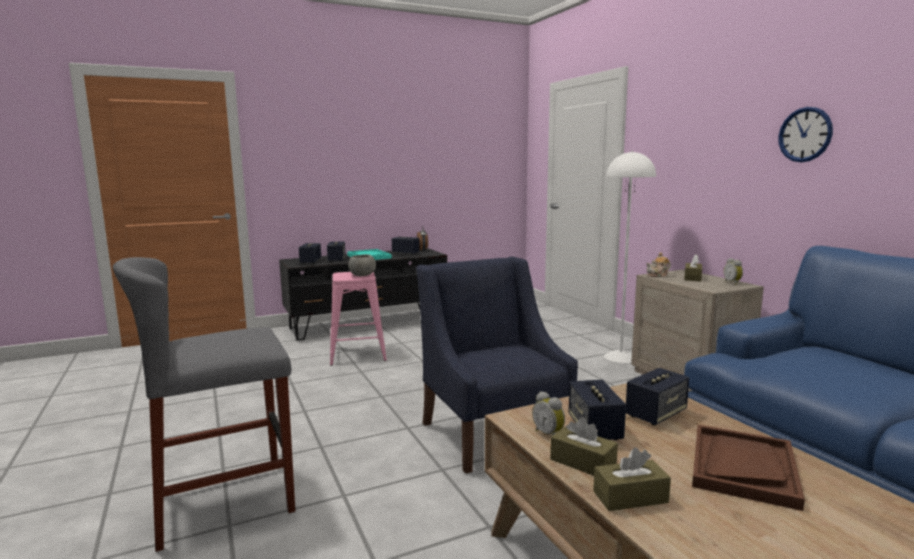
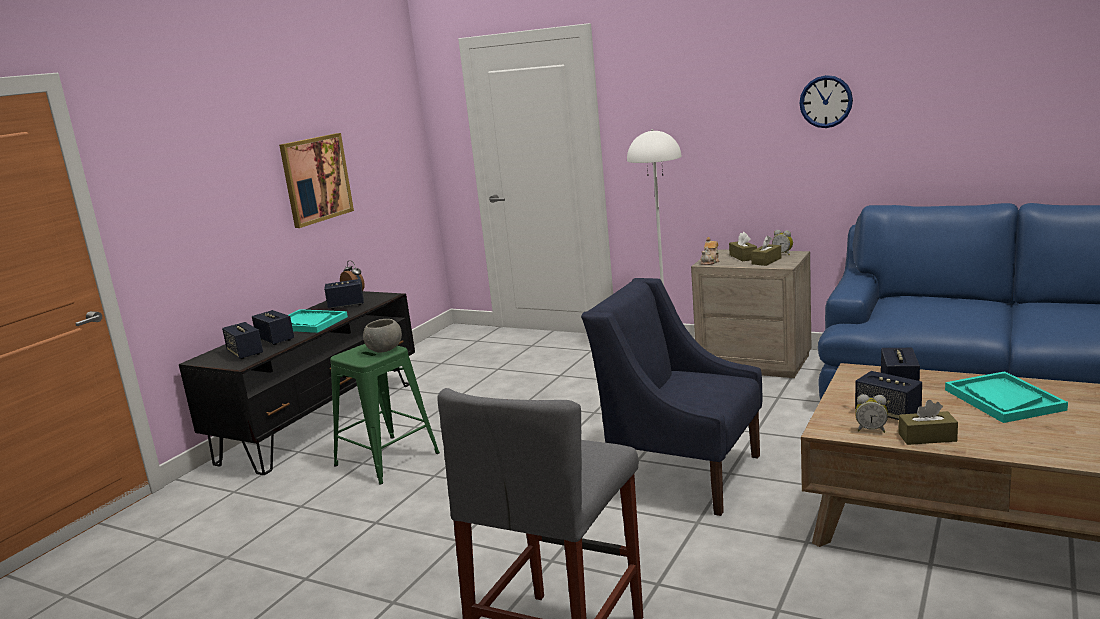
camera: 35 degrees left, 5 degrees up
pink stool [330,272,387,366] -> green stool [330,344,440,485]
brown tissue box [593,448,671,511] -> brown tissue box moved to [751,235,781,266]
brown tray [692,425,805,511] -> turquoise tray [945,371,1068,423]
none -> picture [279,133,354,228]

